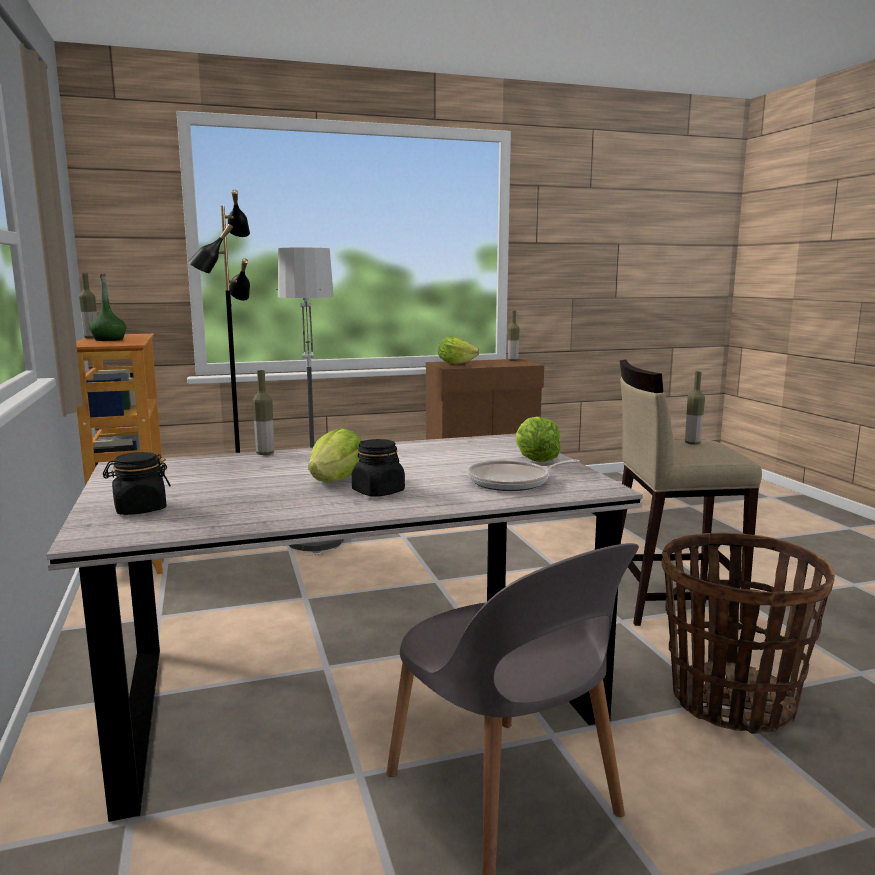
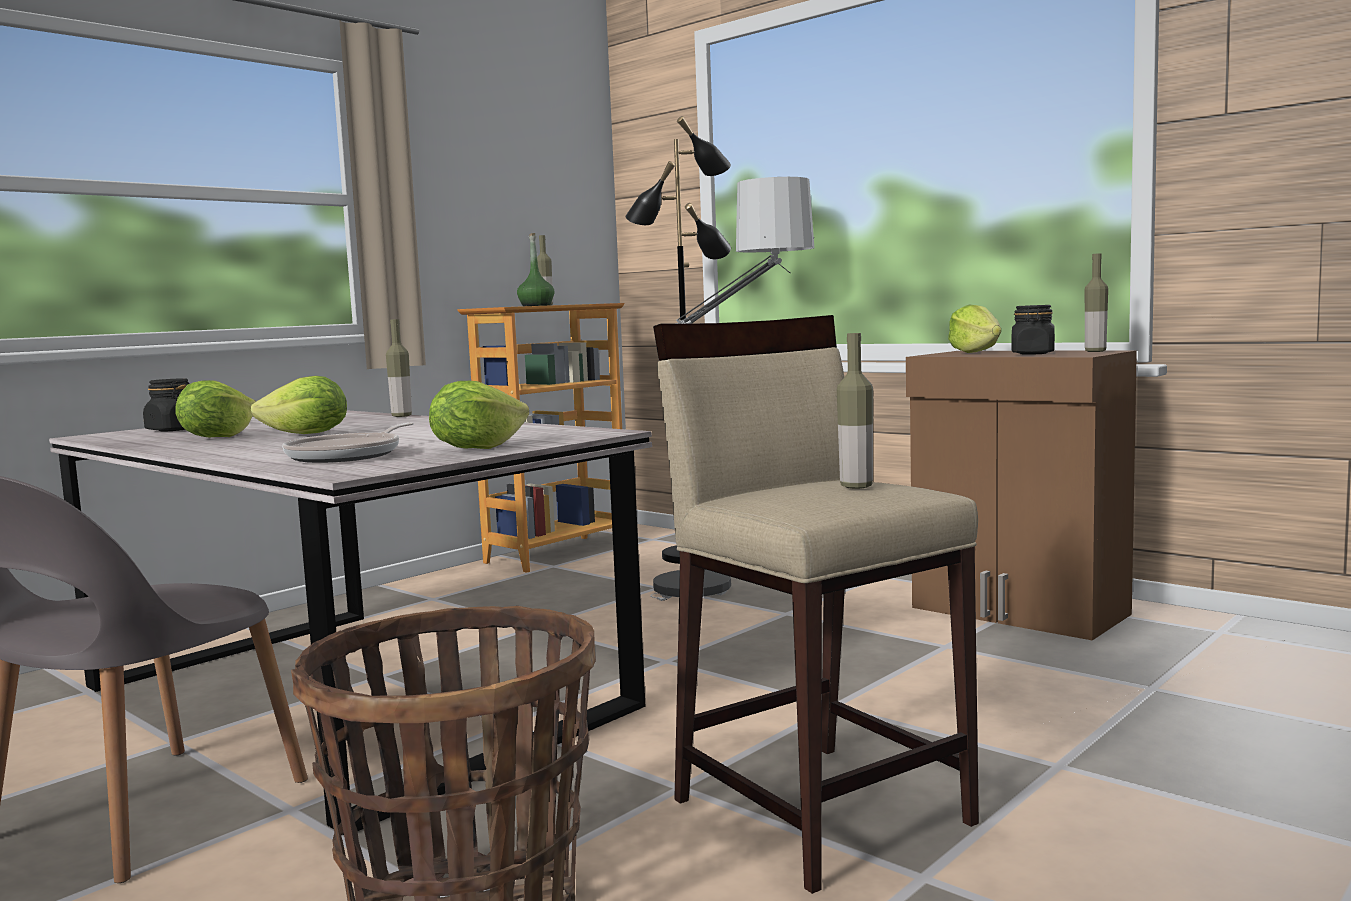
camera: 60 degrees right, 5 degrees down
black jar [352,439,405,497] -> black jar moved to [1012,305,1055,355]
frying pan [467,460,580,491] -> frying pan turned 105 degrees counterclockwise [282,423,414,463]
none -> lettuce [175,380,256,438]

